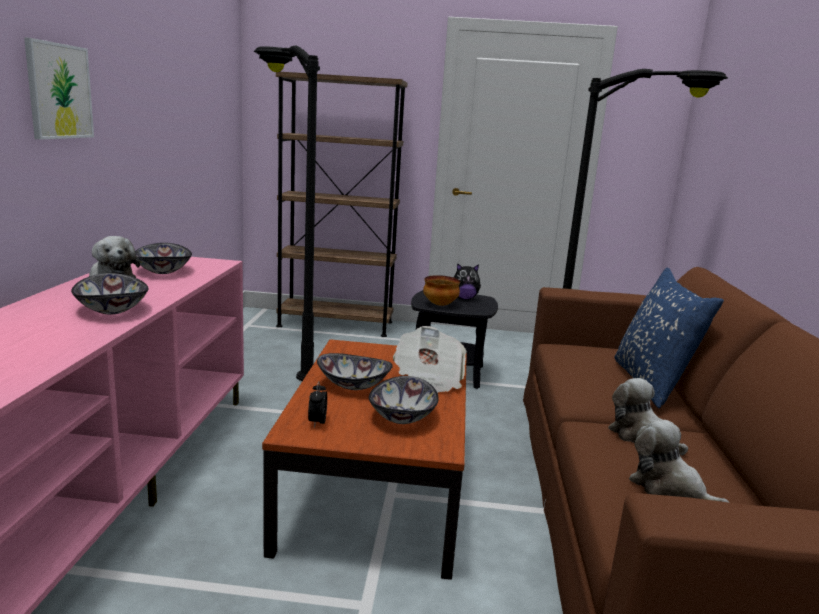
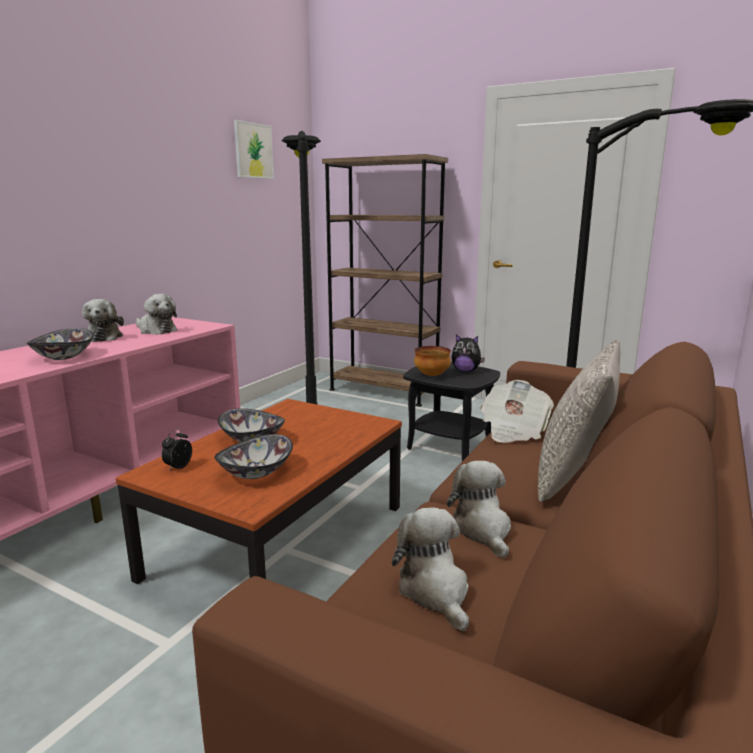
camera: 25 degrees right, 0 degrees up
picture [24,37,94,140] -> picture moved to [234,120,274,179]
bowl [135,243,192,274] -> plush toy [136,294,177,335]
newspaper [393,326,466,393] -> newspaper moved to [480,380,554,443]
blue pillow [614,268,724,408] -> grey pillow [538,340,620,502]

